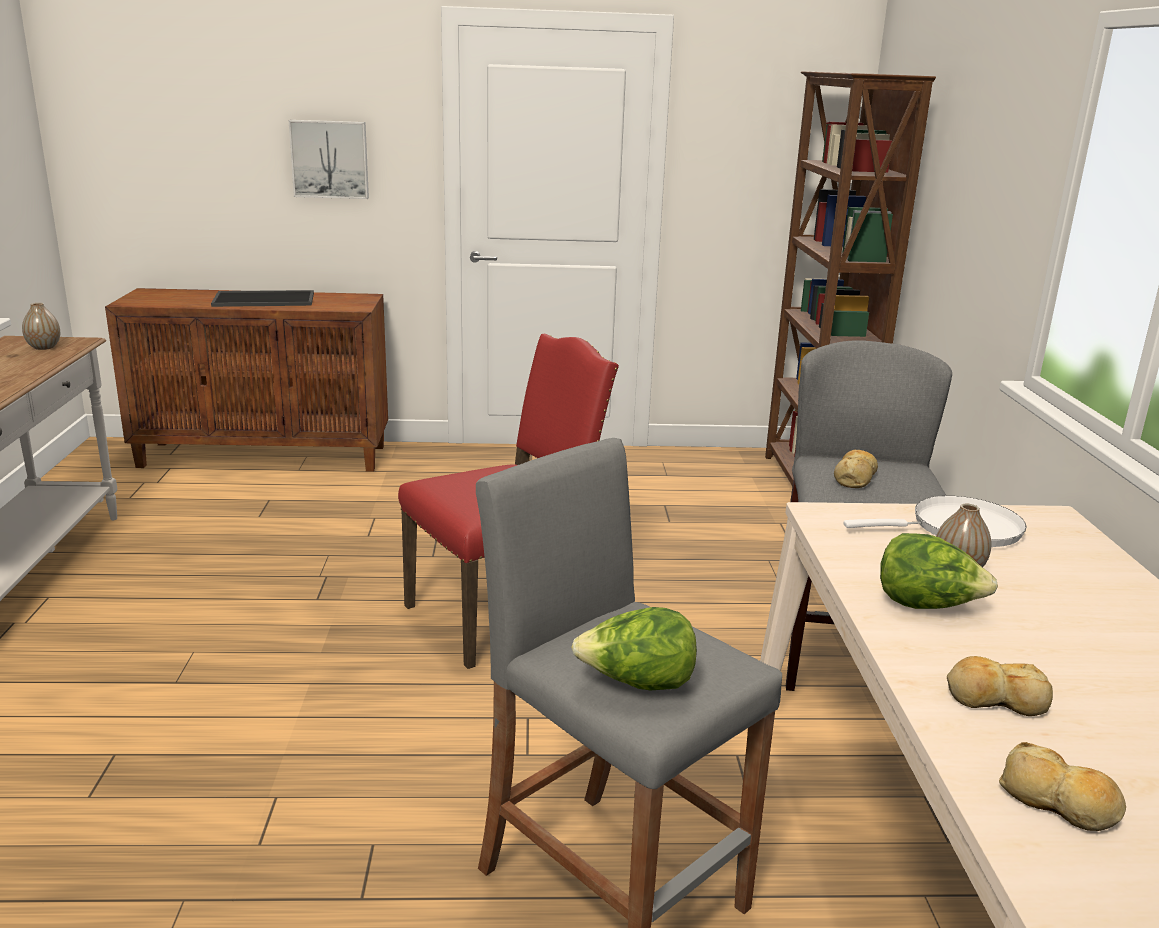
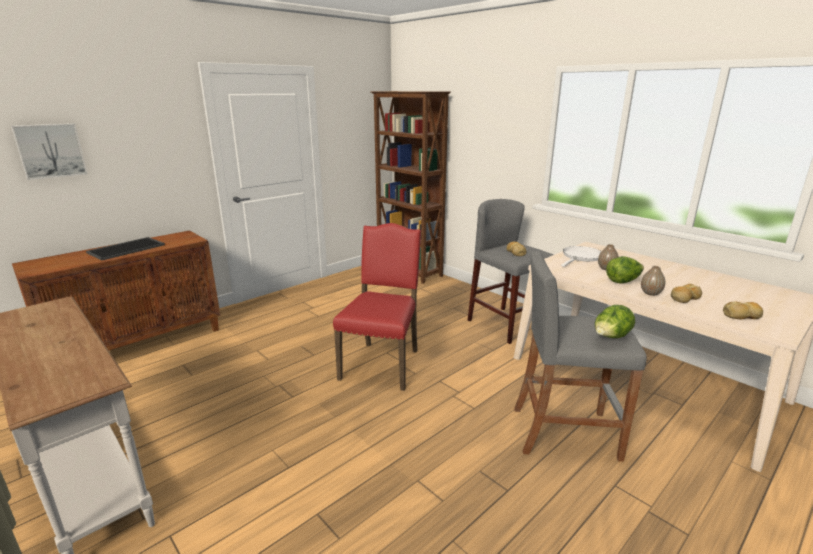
camera: 40 degrees left, 0 degrees up
vase [22,303,60,350] -> vase moved to [641,266,666,296]
picture [288,120,369,199] -> picture moved to [11,123,87,180]

